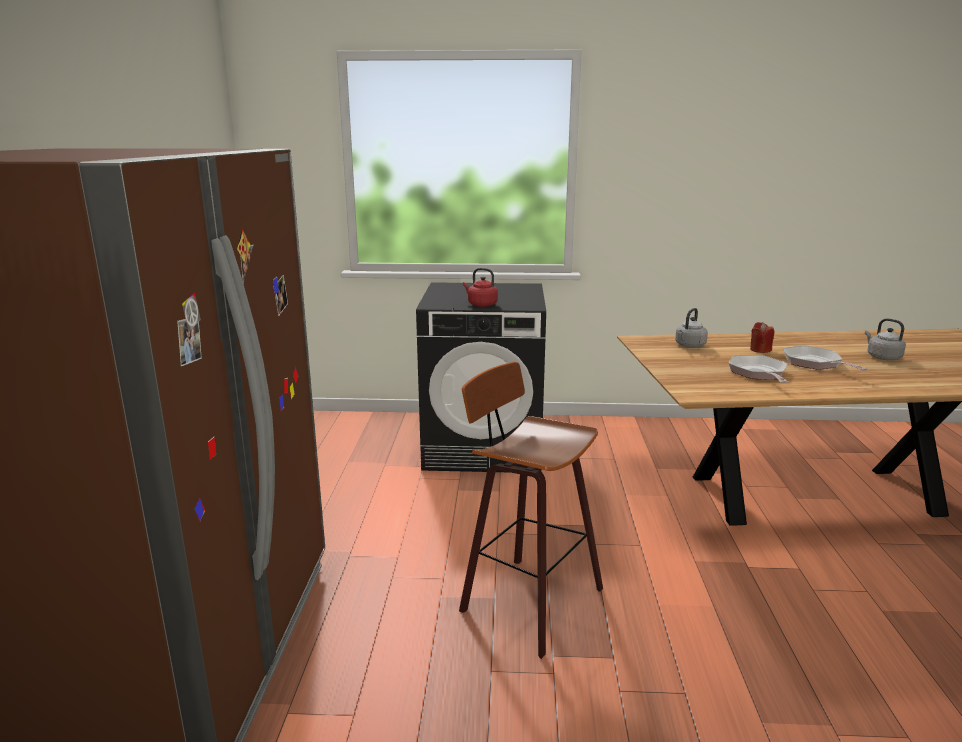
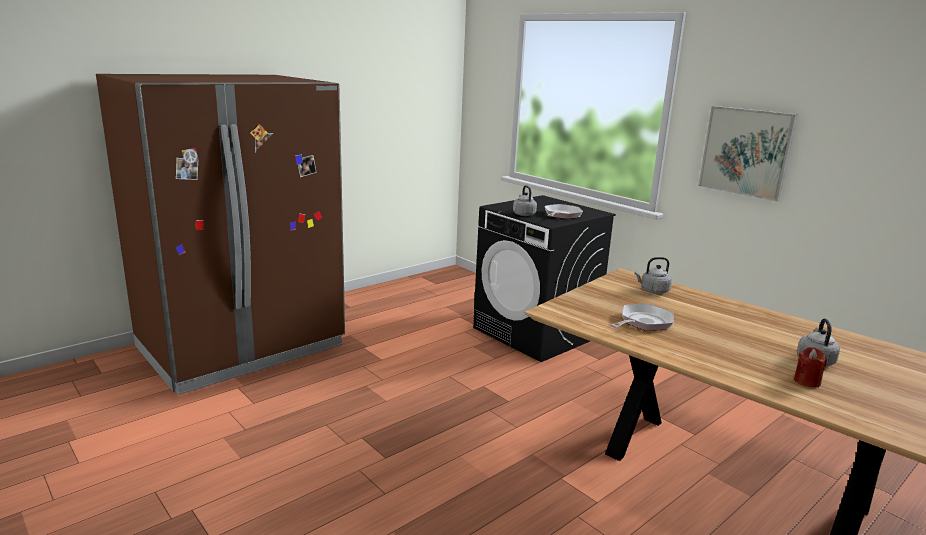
camera: 45 degrees right, 0 degrees up
stool [459,362,603,659] -> none
red kettle [463,268,498,307] -> grey kettle [513,185,537,216]
red candle [750,322,774,353] -> red candle moved to [794,347,827,388]
frying pan [783,346,868,370] -> frying pan moved to [545,204,583,219]
none -> picture [698,106,798,201]

